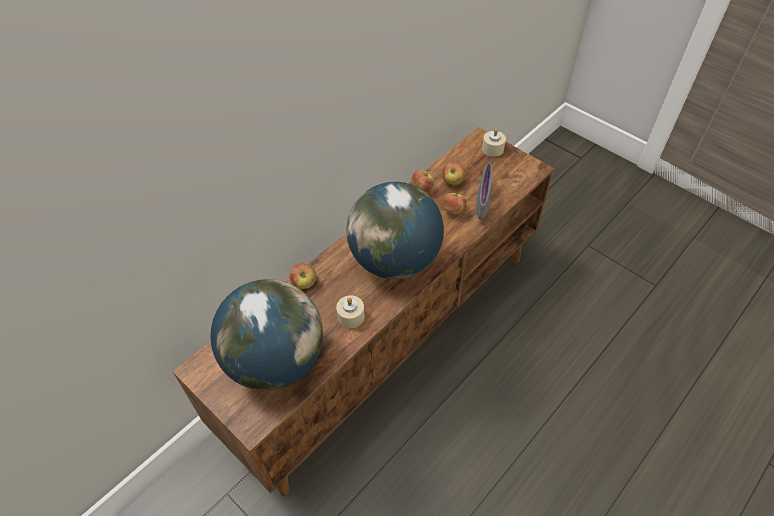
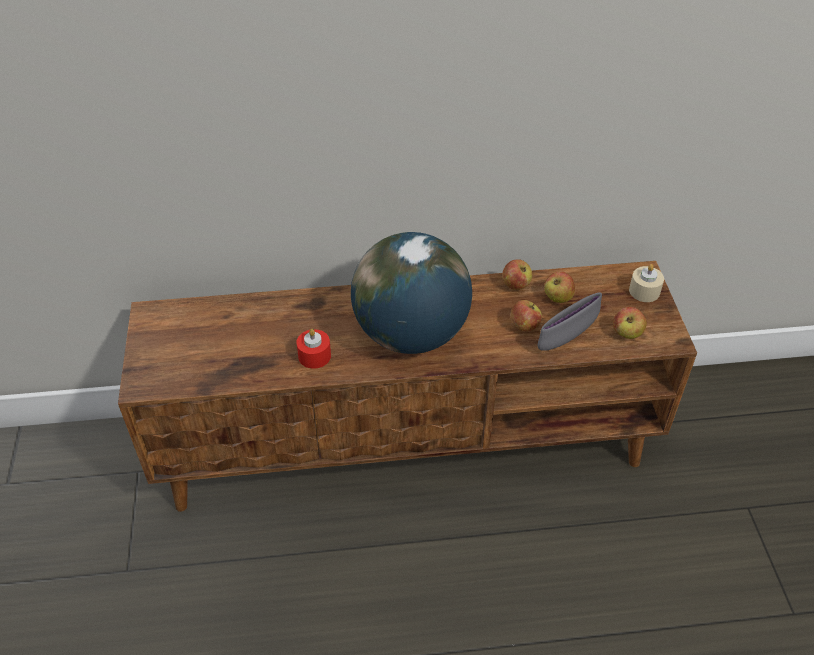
camera: 40 degrees right, 5 degrees down
globe [210,279,323,391] -> none
apple [290,264,316,289] -> apple moved to [613,307,647,339]
beige candle [336,295,365,328] -> red candle [296,329,331,369]

